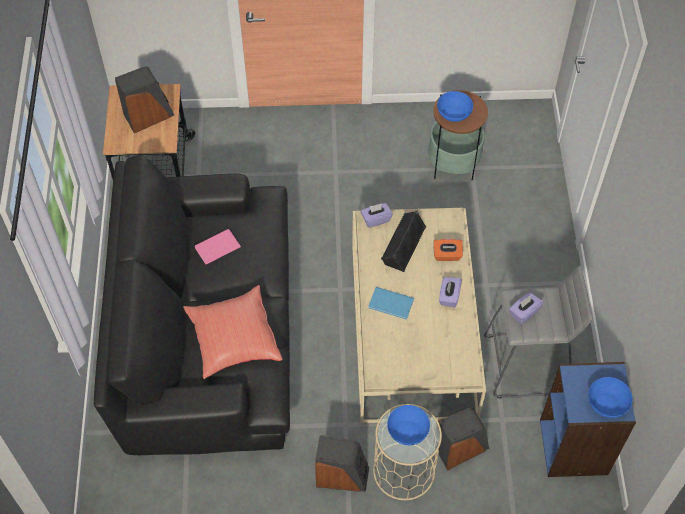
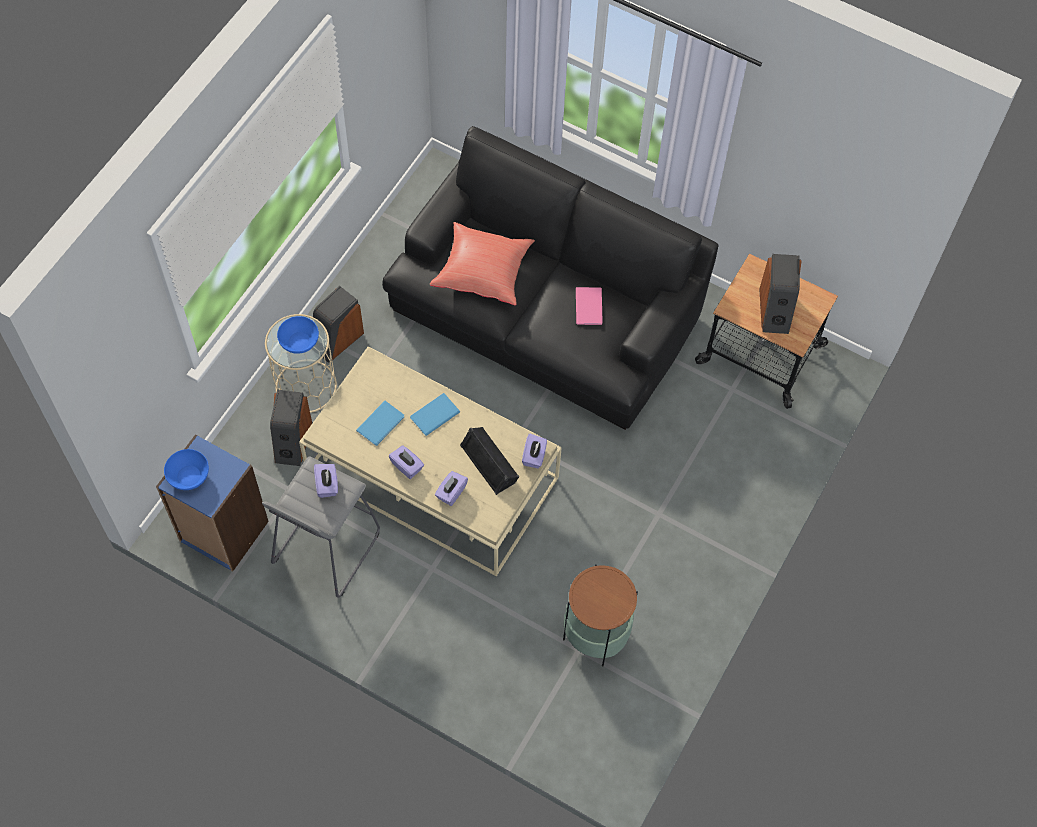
camera: 120 degrees right, 5 degrees up
orange tissue box [433,239,463,261] -> purple tissue box [435,471,468,506]
blue bowl [437,91,473,122] -> none
none -> blue book [356,401,404,446]

